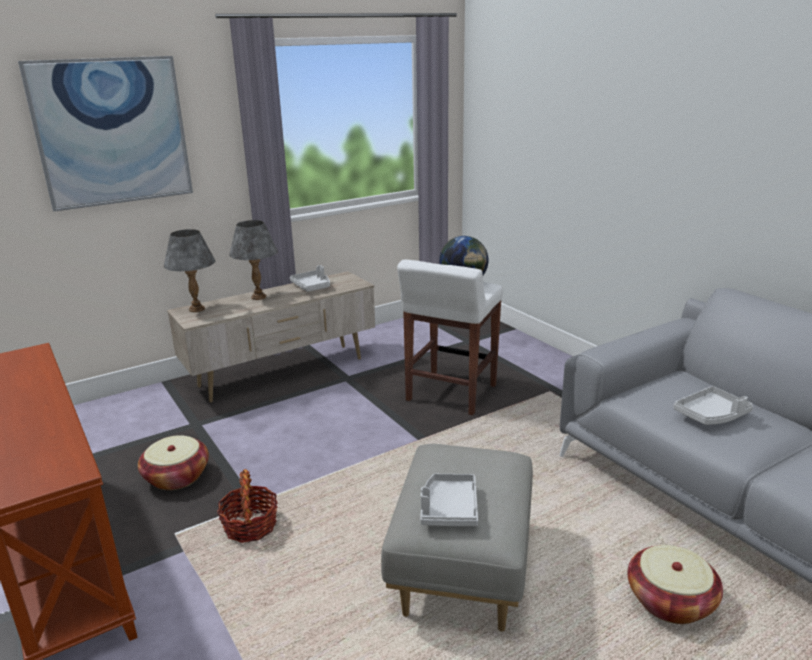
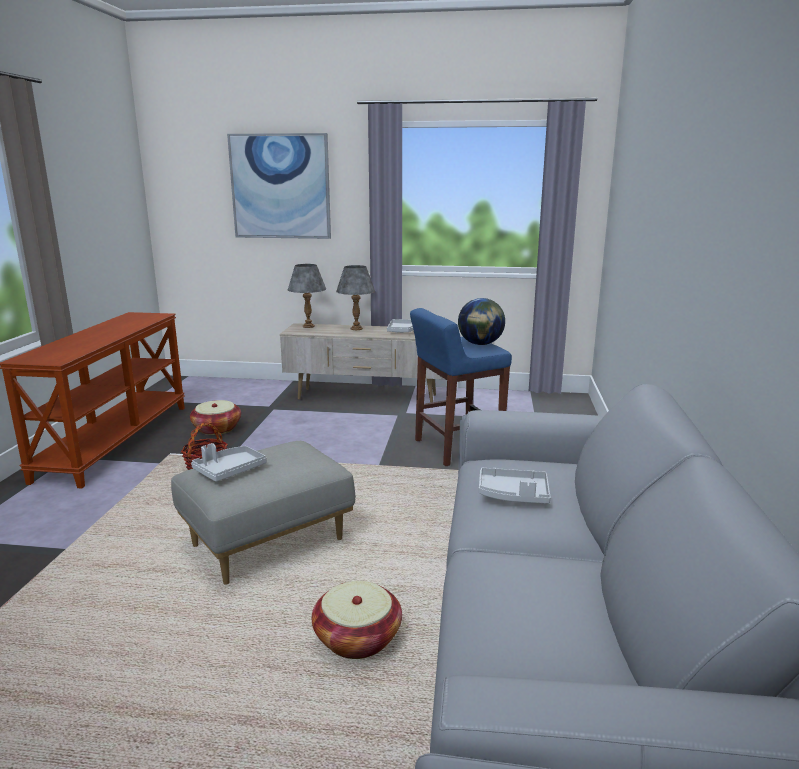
camera: 40 degrees right, 5 degrees down
white stool [397,260,503,415] -> blue stool [410,308,512,466]

